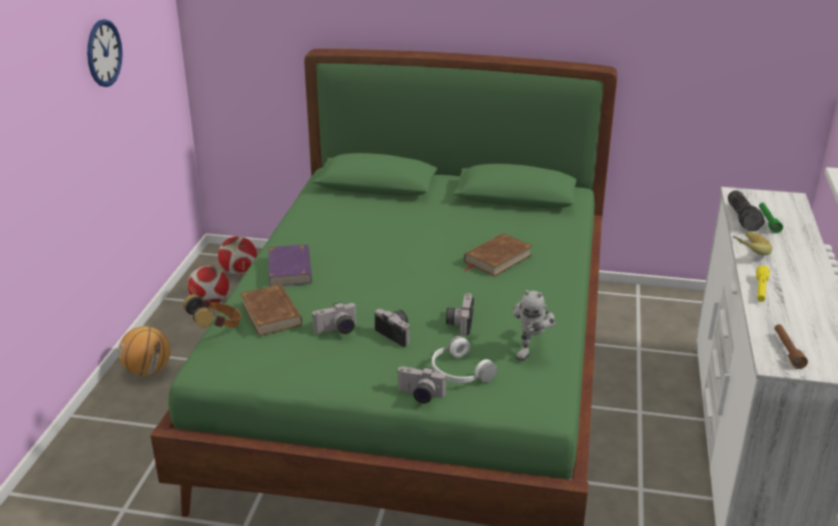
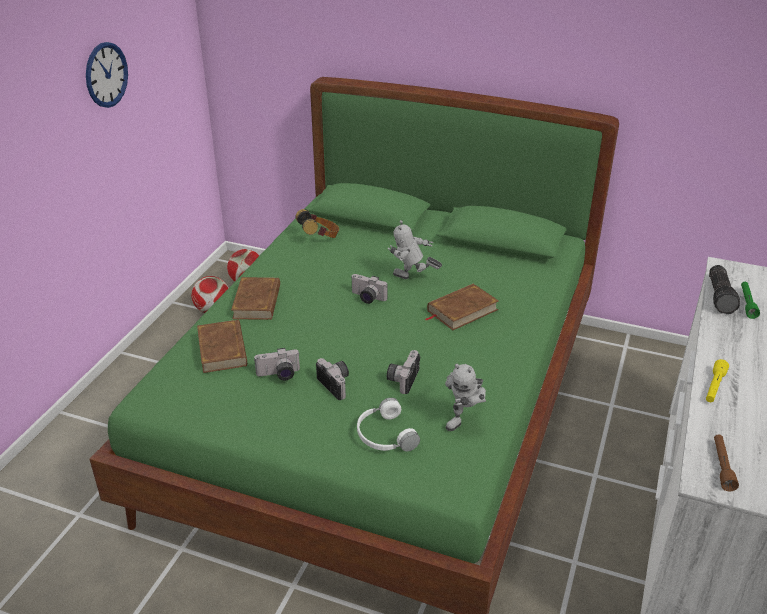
camera: 10 degrees right, 5 degrees up
basketball [119,326,171,376] -> none
headphones [183,294,241,328] -> headphones moved to [295,209,339,238]
purple book [269,244,312,286] -> brown book [231,277,280,320]
camera [398,366,446,403] -> camera moved to [351,274,387,304]
banana [732,231,772,255] -> none
none -> toy robot [388,220,442,279]

